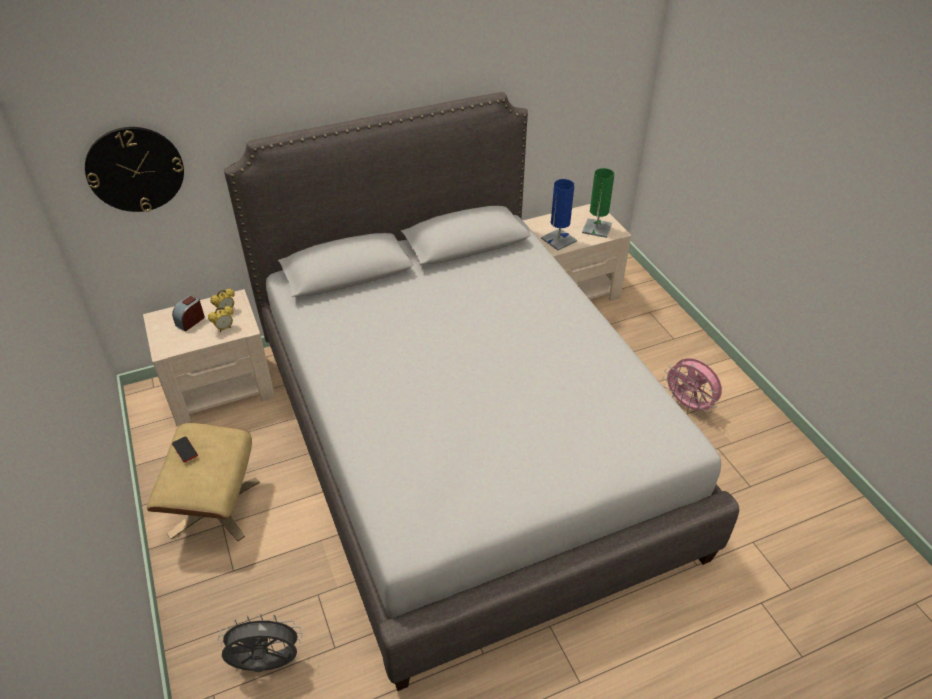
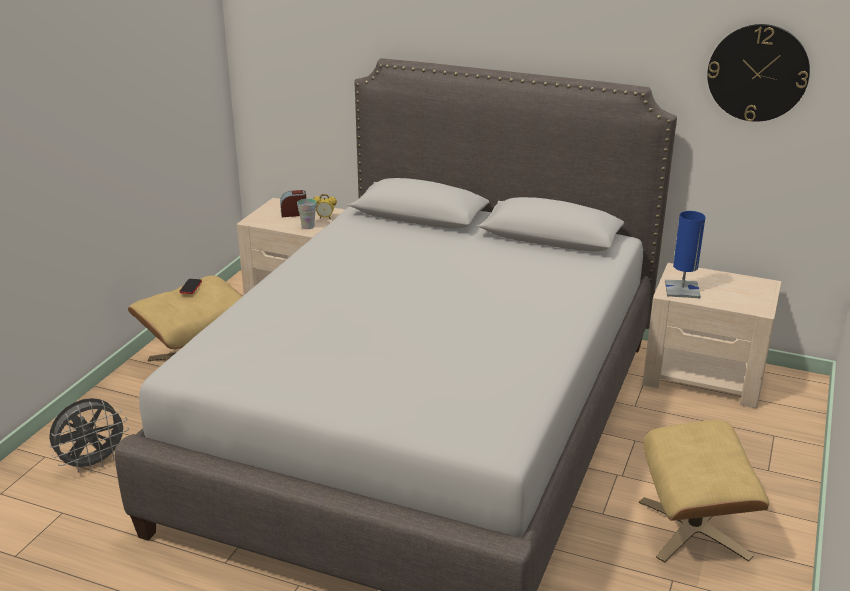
camera: 45 degrees right, 15 degrees down
wall clock [85,127,184,212] -> wall clock moved to [707,24,810,122]
alarm clock [208,306,234,332] -> cup [297,199,316,229]
grey fan [218,614,303,672] -> grey fan turned 105 degrees clockwise [49,398,129,473]
green table lamp [582,168,615,238] -> none
pink fan [663,358,722,415] -> beige ottoman [639,420,769,563]

